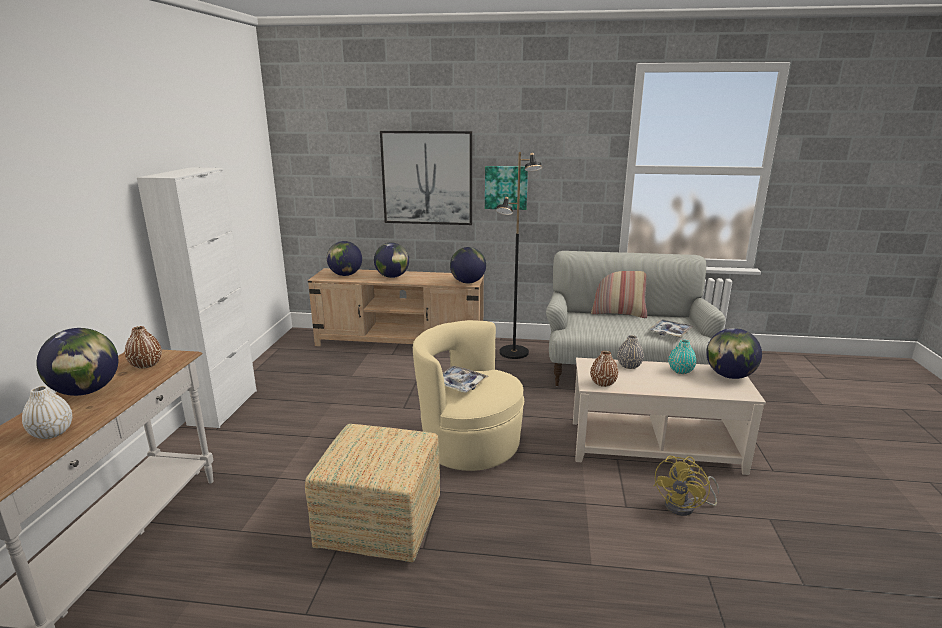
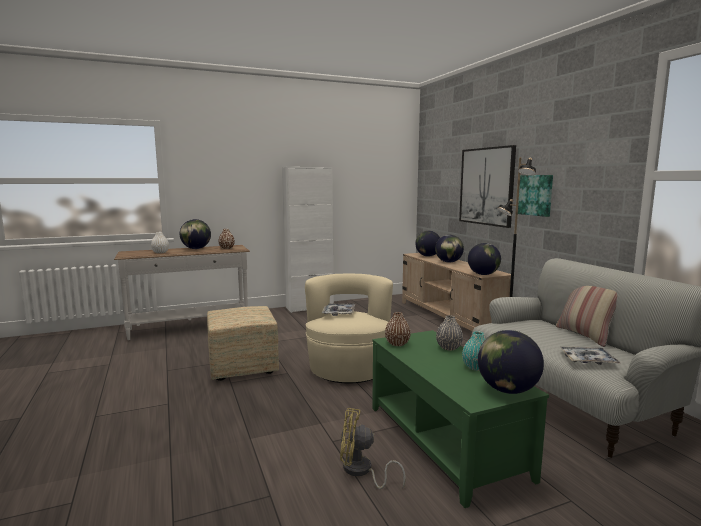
camera: 60 degrees right, 10 degrees down
beige coffee table [573,358,766,475] -> green coffee table [372,330,549,508]

